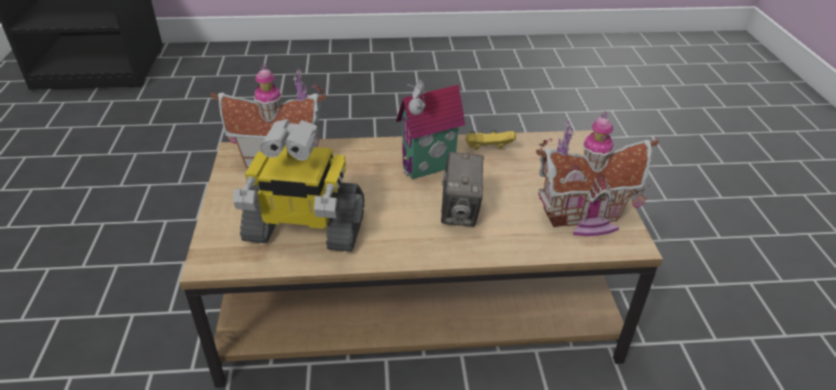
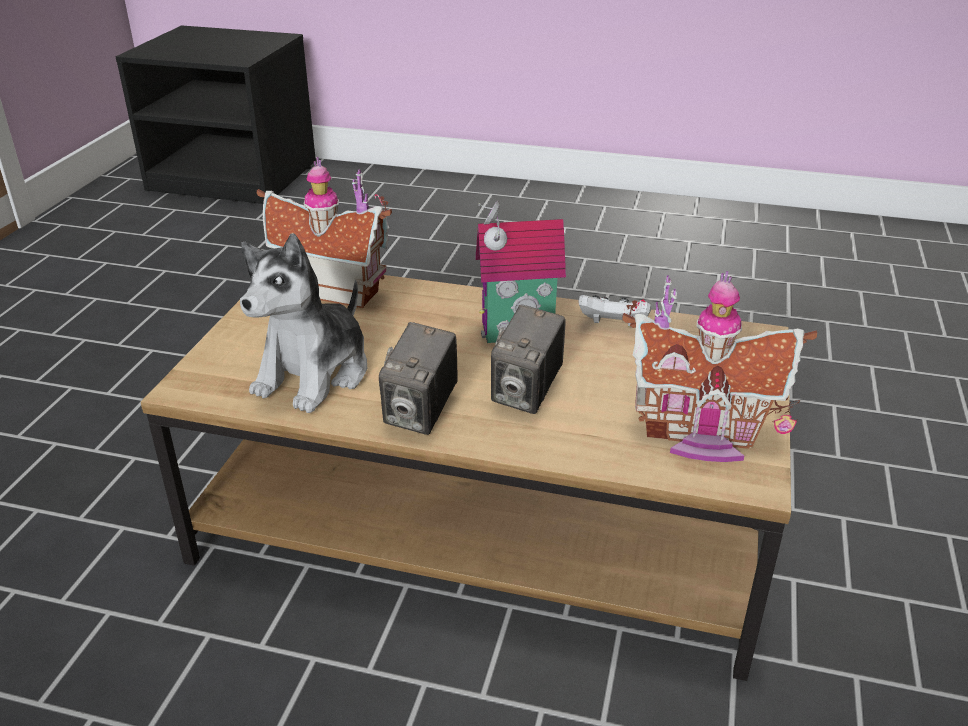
camera: 20 degrees right, 5 degrees down
toy robot [233,119,364,252] -> plush toy [240,233,367,413]
yellow game controller [466,130,516,150] -> white game controller [578,295,651,327]
none -> camera [379,322,458,435]

